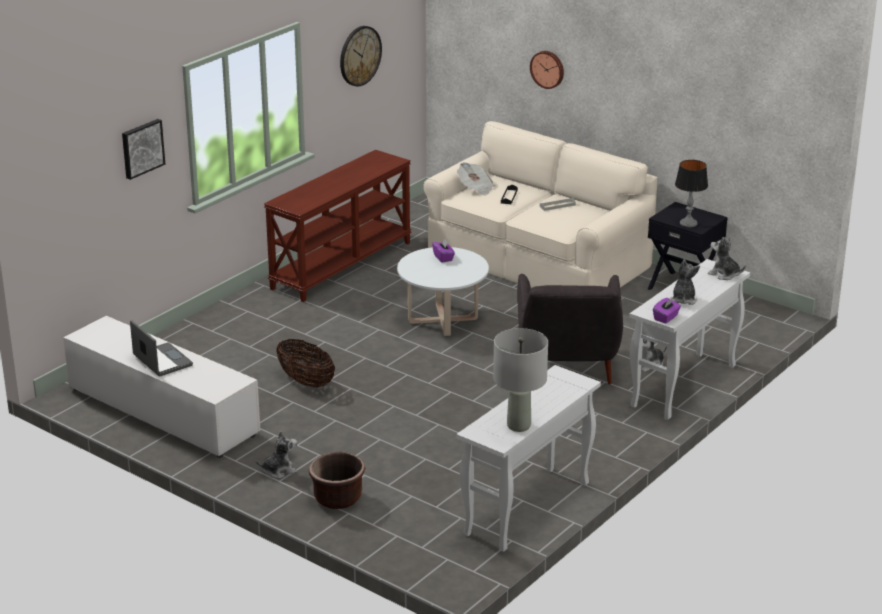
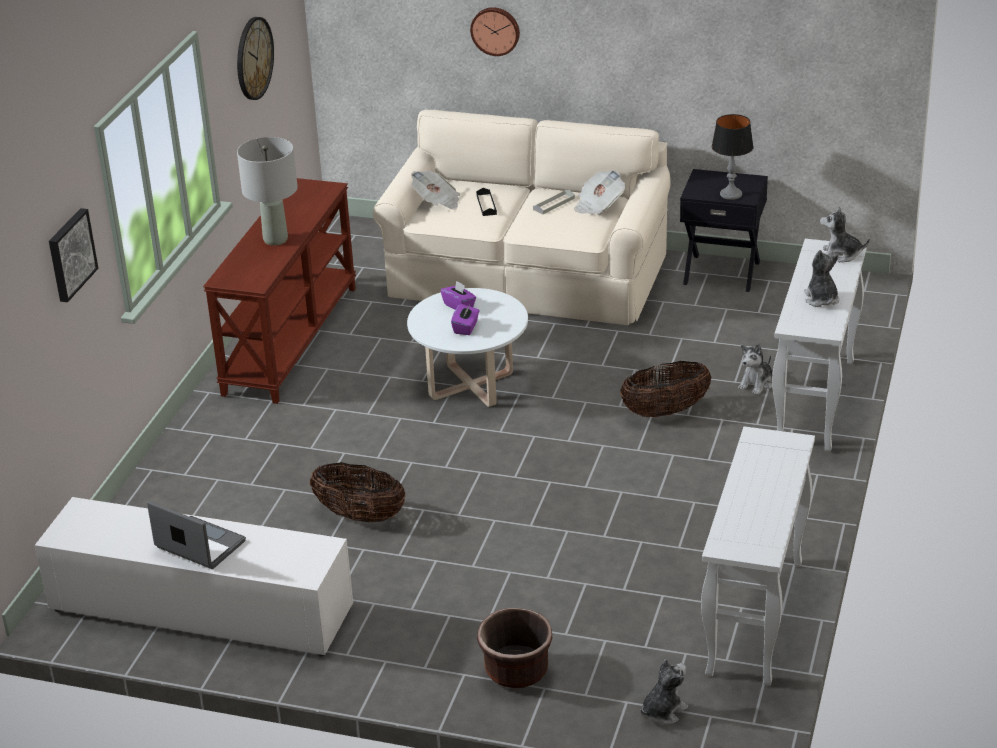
camera: 20 degrees left, 5 degrees up
plush toy [256,431,297,478] -> plush toy moved to [640,659,688,725]
grey table lamp [493,328,548,432] -> grey table lamp moved to [237,137,298,246]
grey armchair [517,274,623,385] -> basket [620,361,711,417]
purple tissue box [653,298,681,324] -> purple tissue box moved to [451,303,480,335]
none -> newspaper [574,170,625,215]

